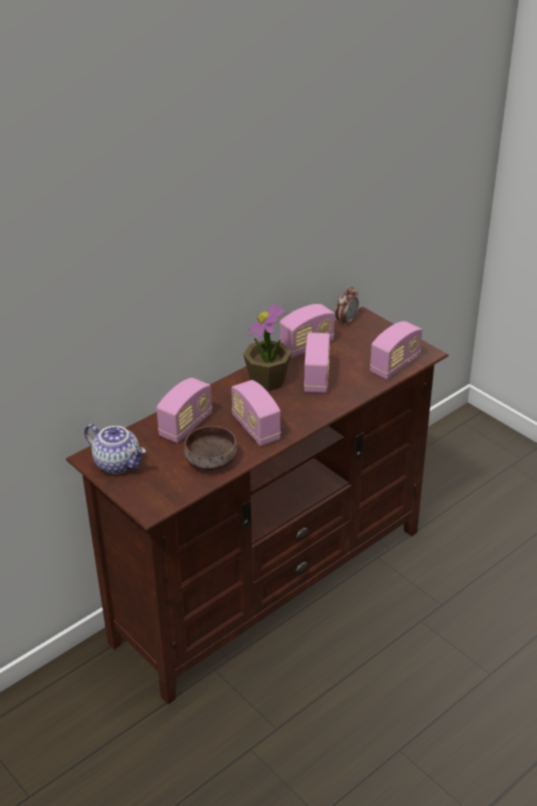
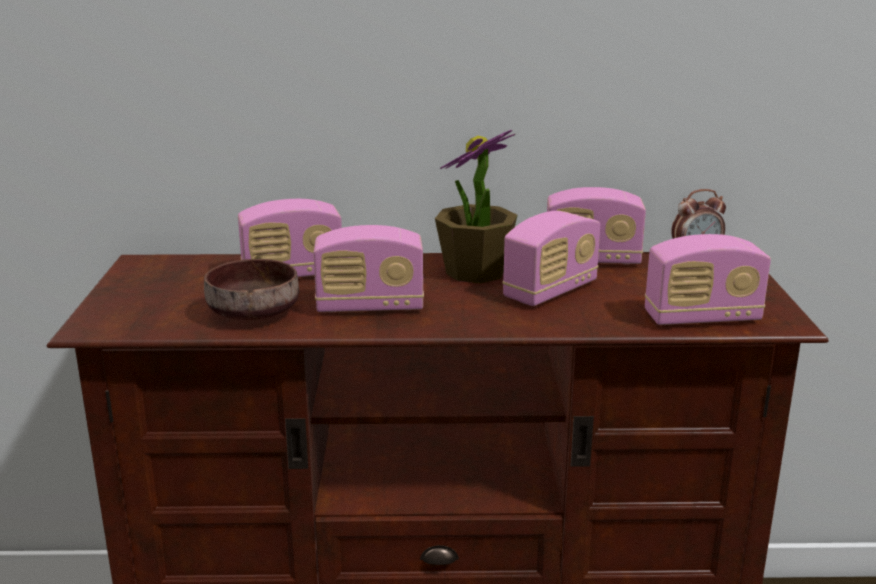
camera: 40 degrees right, 15 degrees down
teapot [84,424,146,474] -> none
radio [231,380,281,446] -> radio turned 105 degrees counterclockwise [314,225,424,312]

